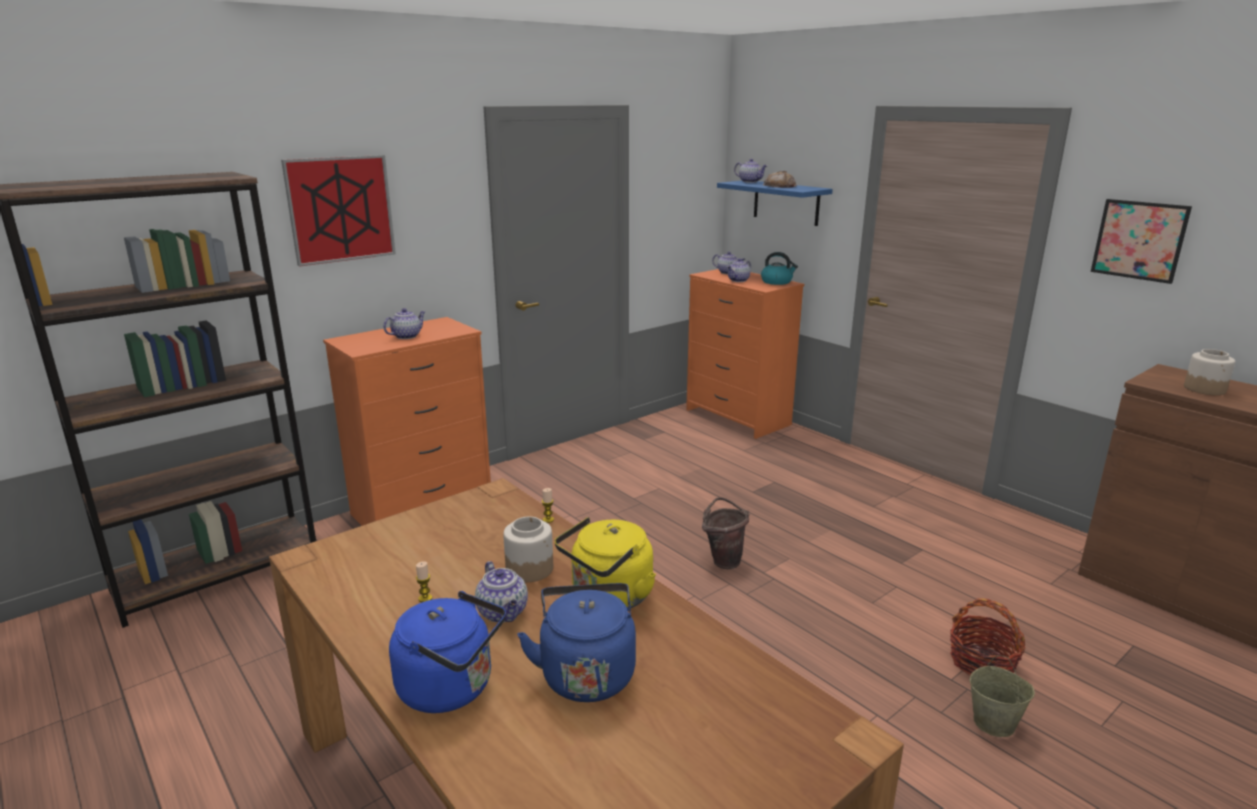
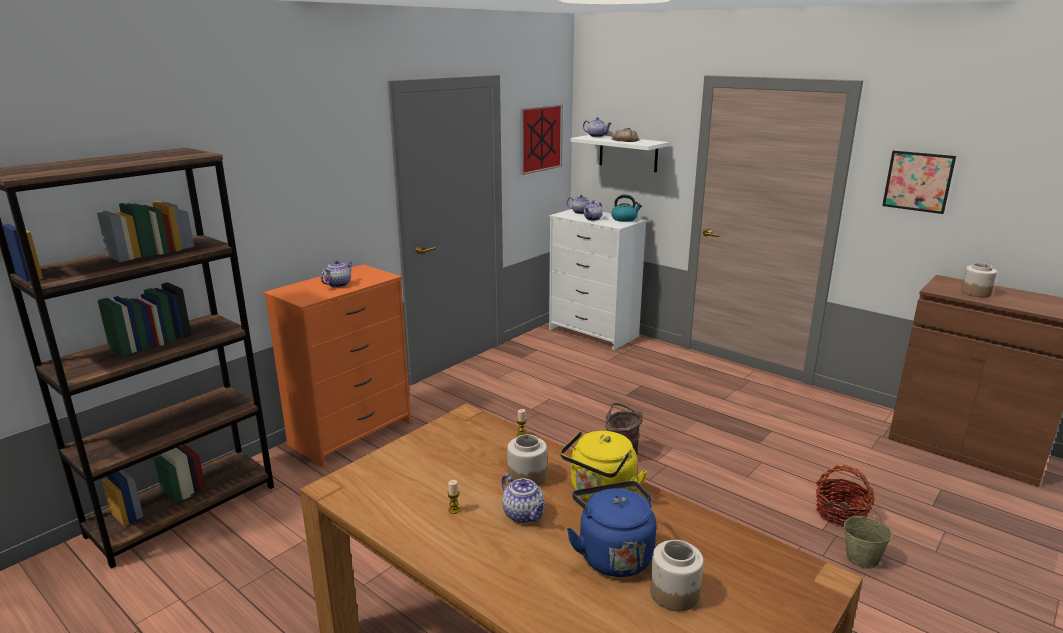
camera: 10 degrees left, 0 degrees up
picture [281,155,396,267] -> picture moved to [520,104,563,175]
blue kettle [389,591,506,713] -> none
orange dresser [686,269,804,439] -> white dresser [549,209,647,350]
blue shelf [717,181,833,226] -> white shelf [571,135,669,172]
none -> jar [650,540,704,611]

